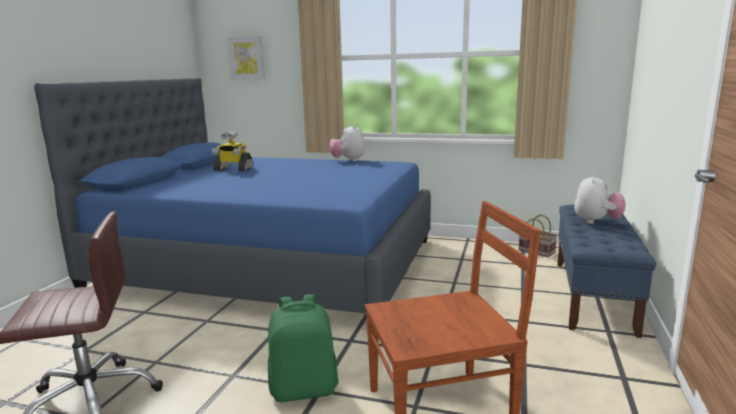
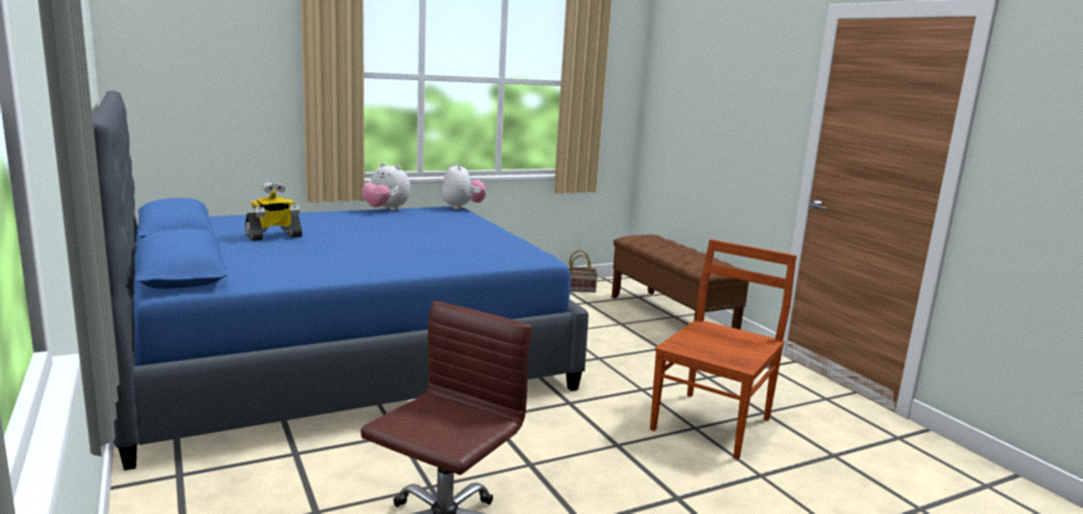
camera: 45 degrees left, 0 degrees up
picture [228,36,265,80] -> none
green backpack [268,294,339,402] -> none
blue bench [557,205,656,338] -> brown bench [612,235,749,330]
plush toy [574,174,626,224] -> plush toy moved to [442,163,486,210]

